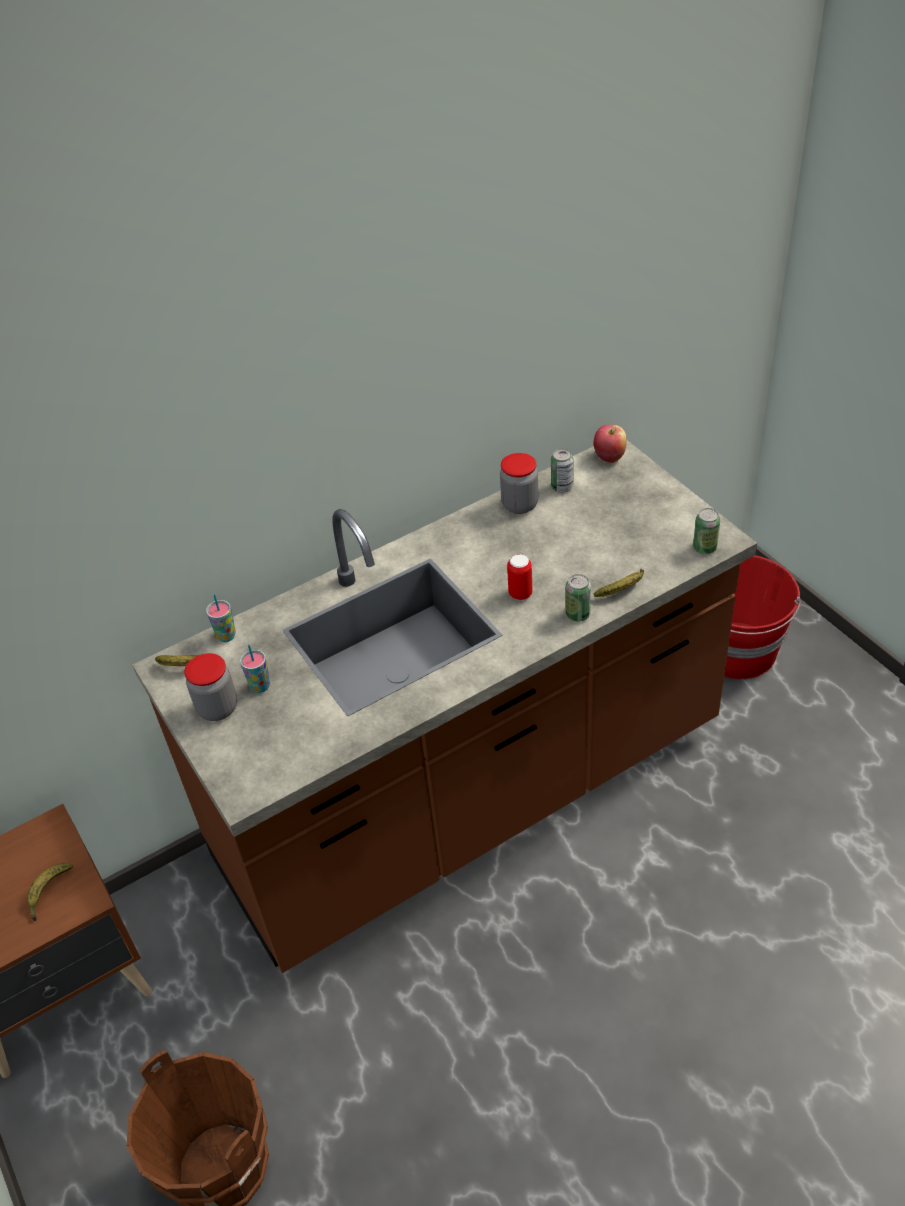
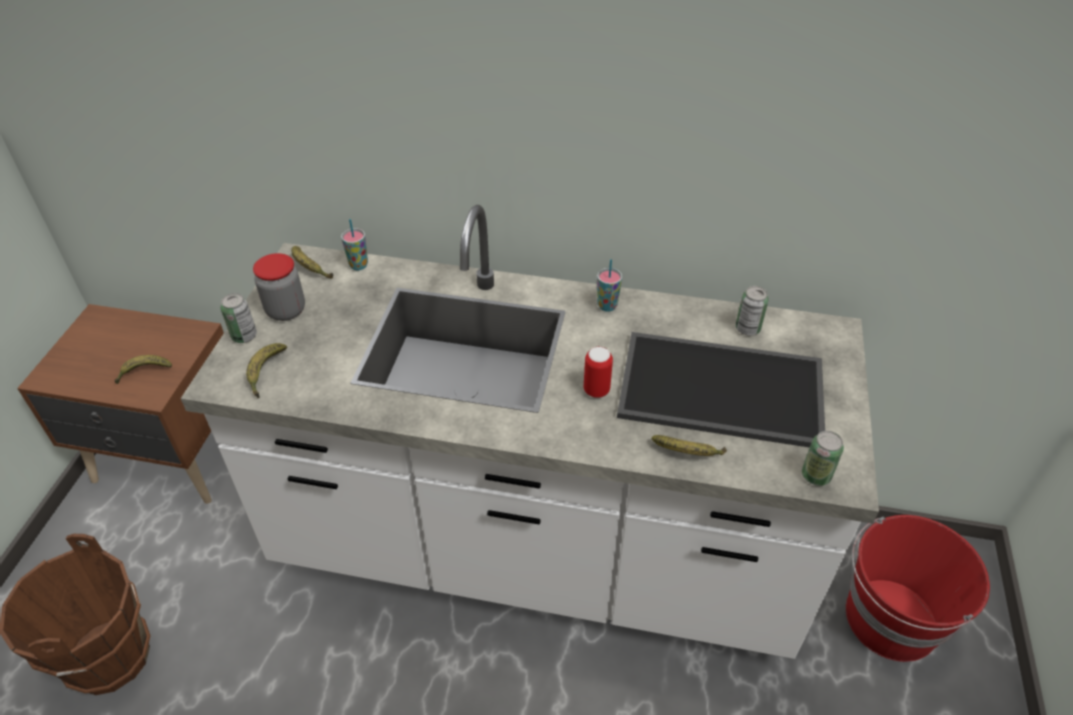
camera: 40 degrees right, 0 degrees up
brown counter [132,440,757,973] -> white counter [180,205,879,659]
cup [240,645,270,693] -> cup moved to [597,259,622,312]
jar [500,453,538,514] -> none
can [566,574,591,622] -> can moved to [220,293,257,343]
apple [593,425,627,463] -> none
none -> banana [246,343,287,398]
none -> tray [617,332,825,448]

